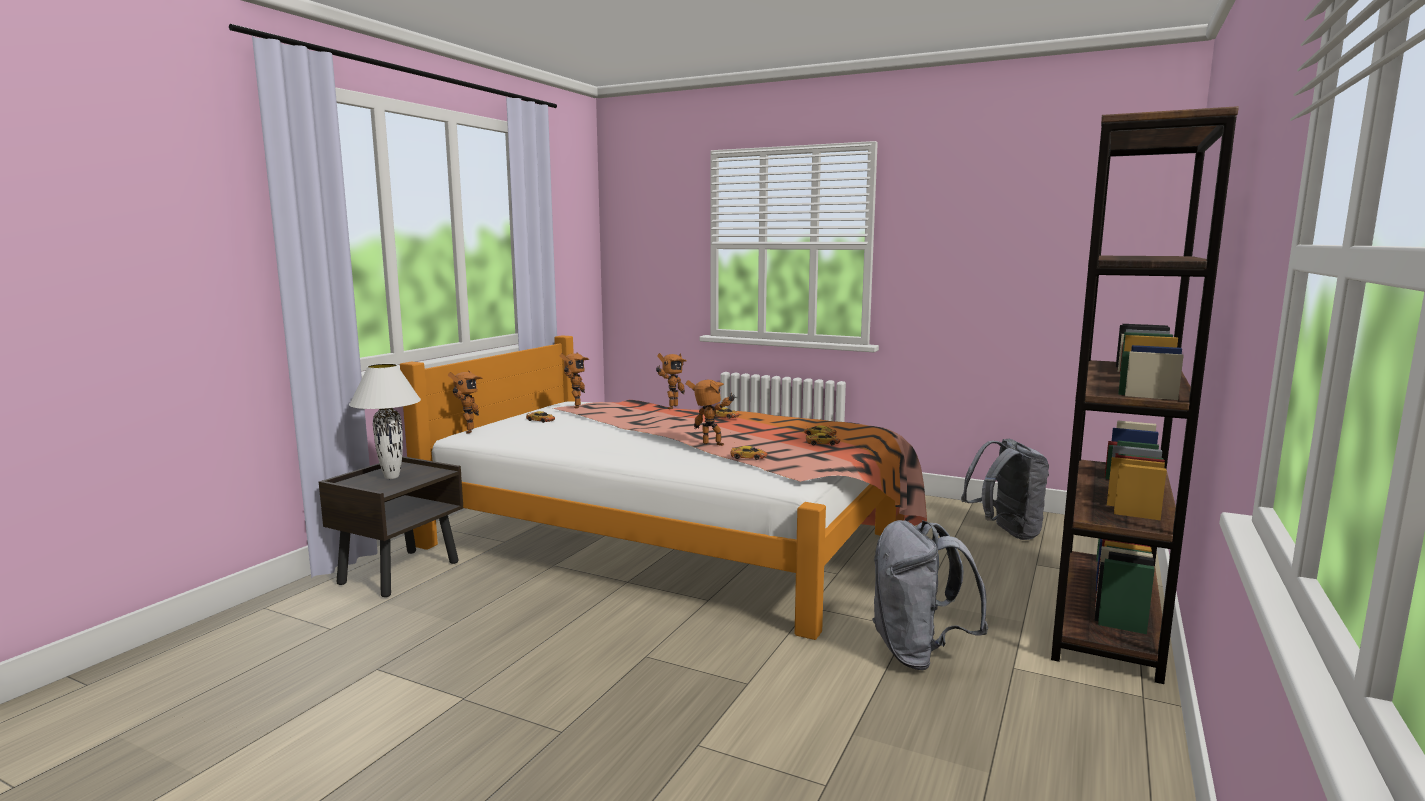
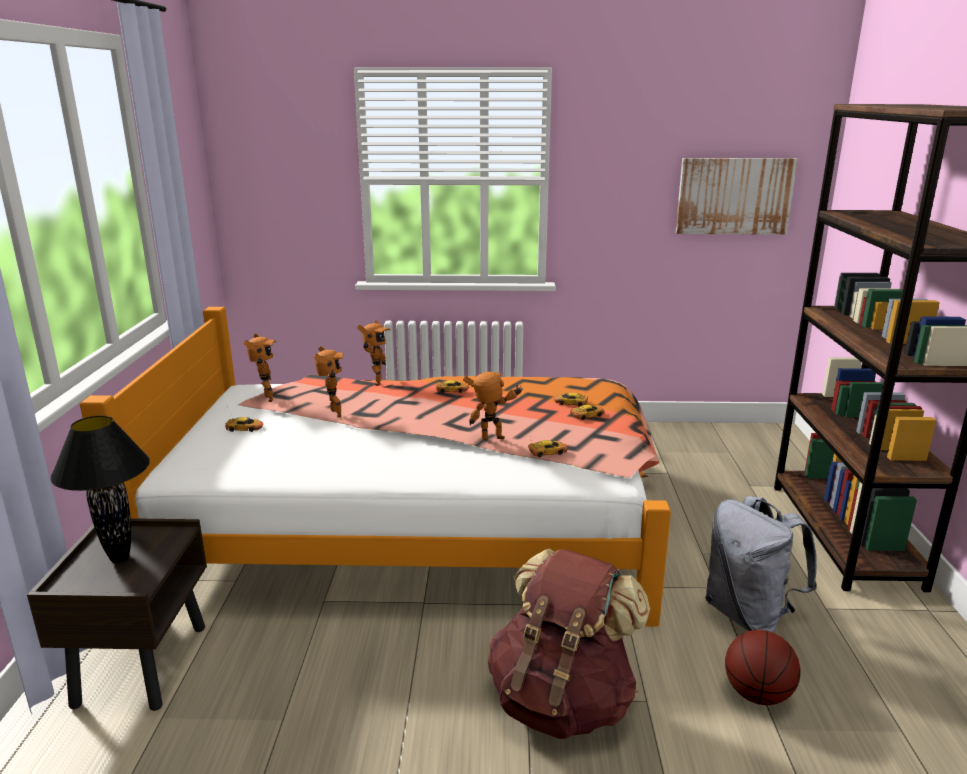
camera: 25 degrees left, 10 degrees up
white table lamp [349,364,421,479] -> black table lamp [51,416,150,563]
toy robot [448,370,483,433] -> toy robot moved to [314,346,344,417]
grey backpack [961,438,1049,540] -> none
none -> brown backpack [488,549,650,739]
none -> picture [675,158,798,235]
none -> basketball [725,630,801,705]

